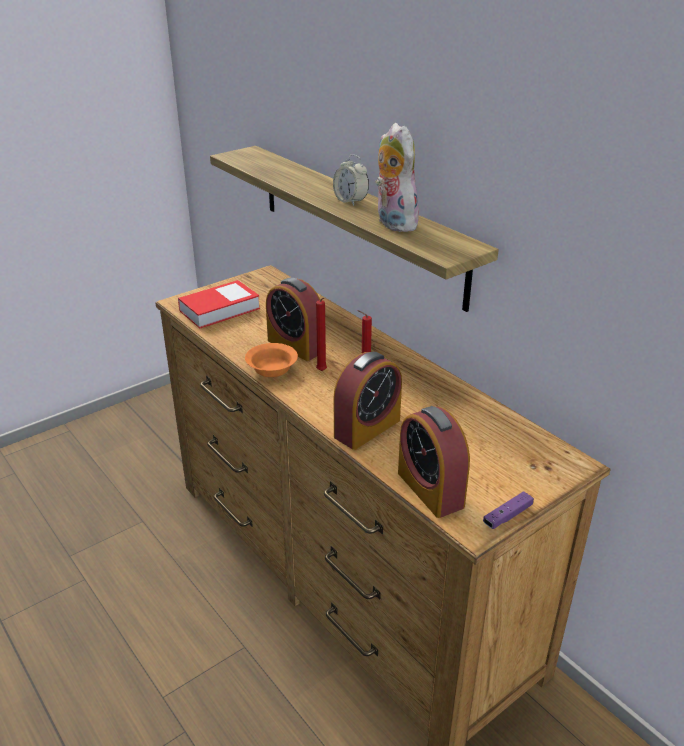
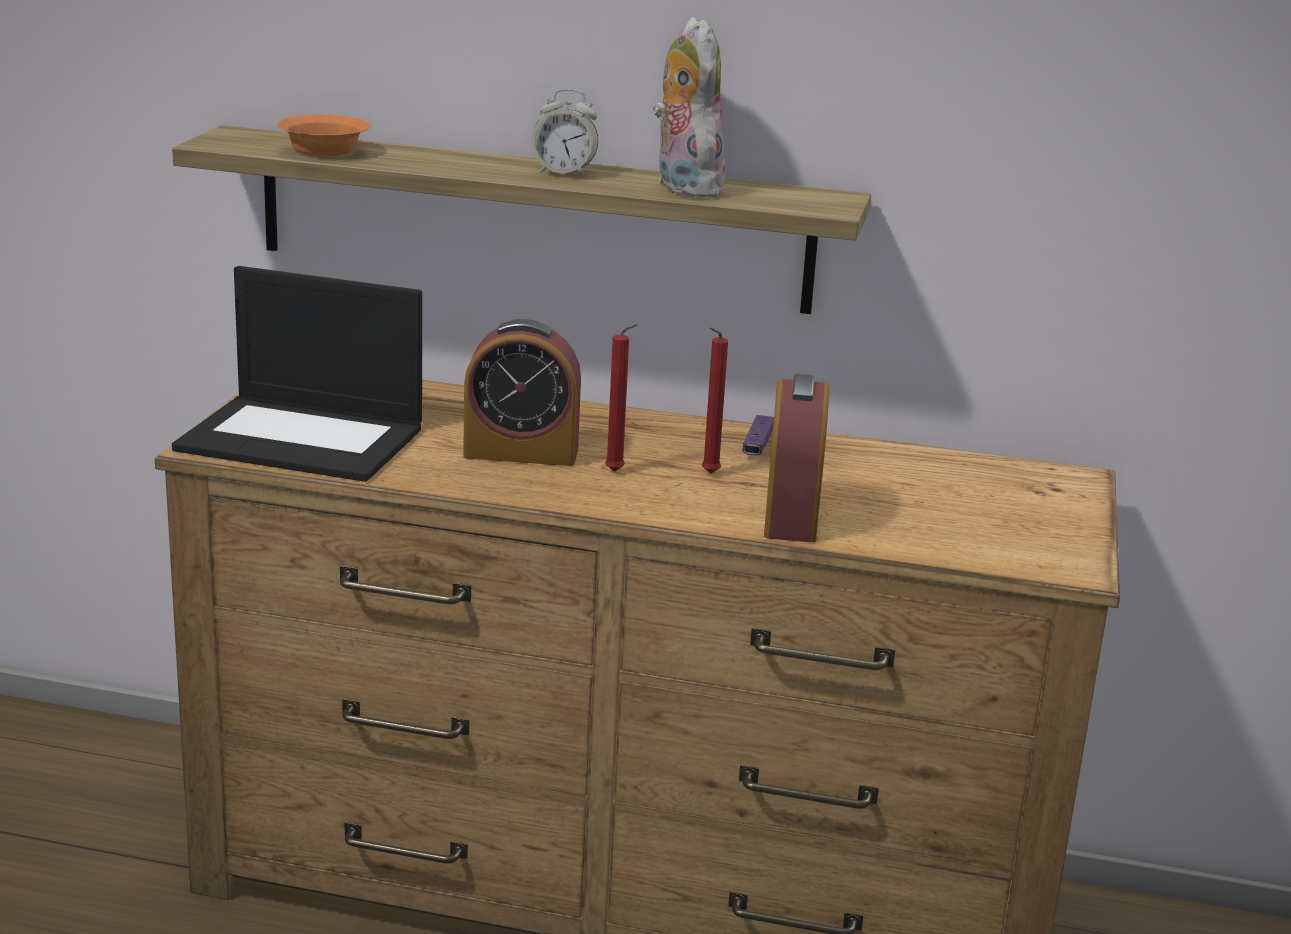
camera: 40 degrees left, 10 degrees down
book [178,280,260,328] -> laptop [172,266,422,482]
orange bowl [245,343,298,377] -> orange bowl moved to [277,114,370,156]
plush toy [375,123,419,232] -> plush toy turned 45 degrees clockwise [653,17,728,198]
alarm clock [398,406,470,518] -> none
purple game controller [483,491,534,529] -> purple game controller moved to [742,415,774,455]

